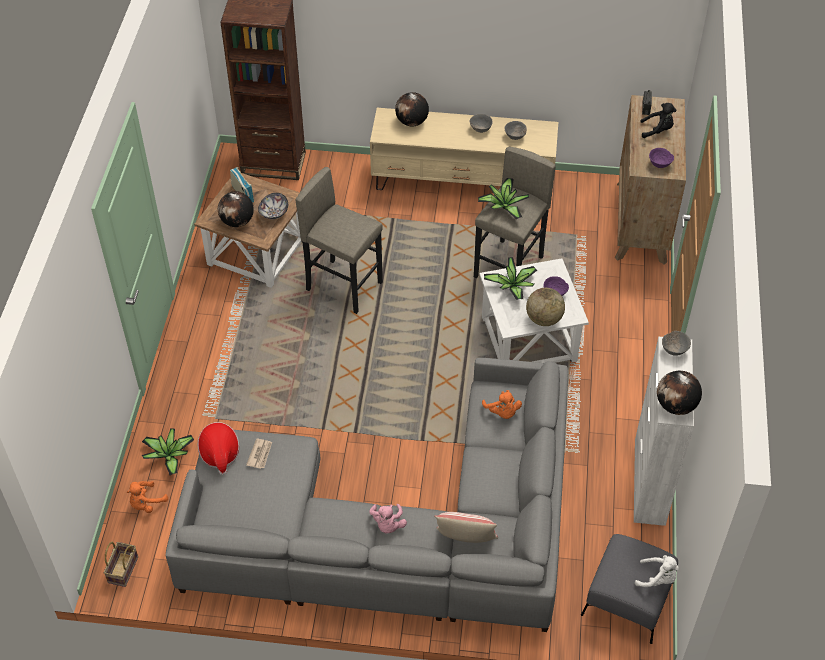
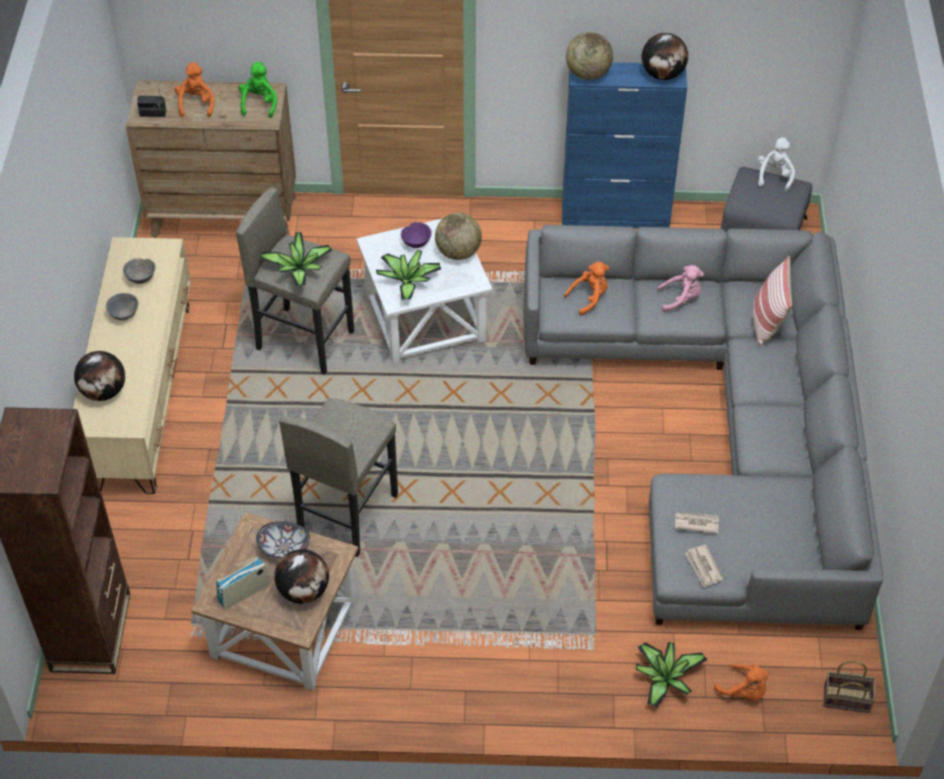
camera: 95 degrees left, 0 degrees up
hat [198,422,239,475] -> newspaper [685,545,723,587]
pink plush toy [369,504,407,533] -> pink plush toy moved to [658,265,704,312]
white cabinet [634,336,694,526] -> blue cabinet [562,62,687,229]
black plush toy [640,103,676,138] -> orange plush toy [174,62,214,117]
purple bowl [649,148,674,168] -> green plush toy [239,62,277,118]
grey bowl [662,331,691,356] -> globe [566,32,613,80]

